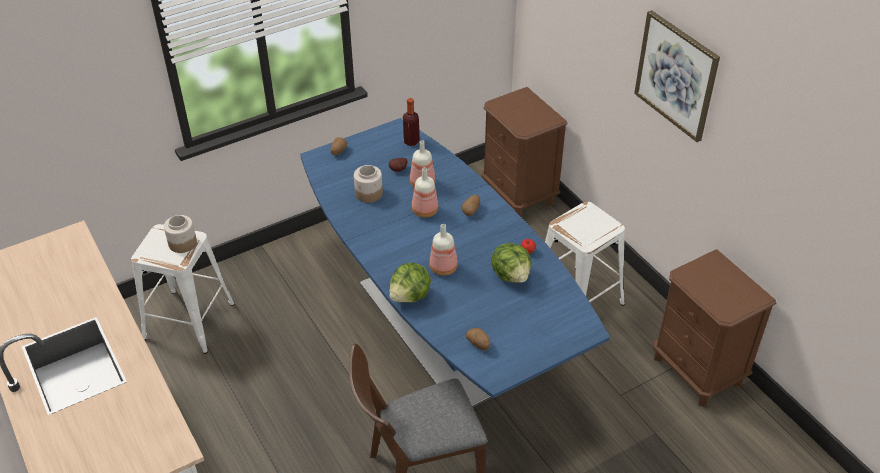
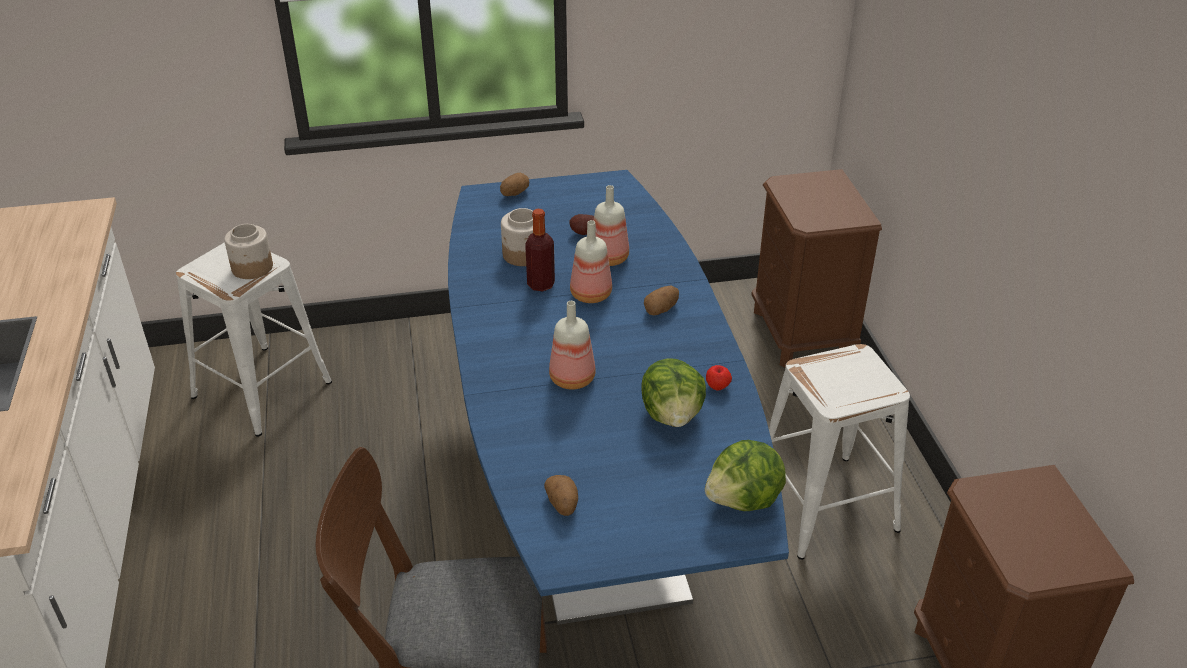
camera: 20 degrees right, 5 degrees down
lettuce [389,263,431,303] -> lettuce moved to [705,440,786,511]
bottle [403,98,420,146] -> bottle moved to [525,209,555,291]
picture [634,10,720,142] -> none

